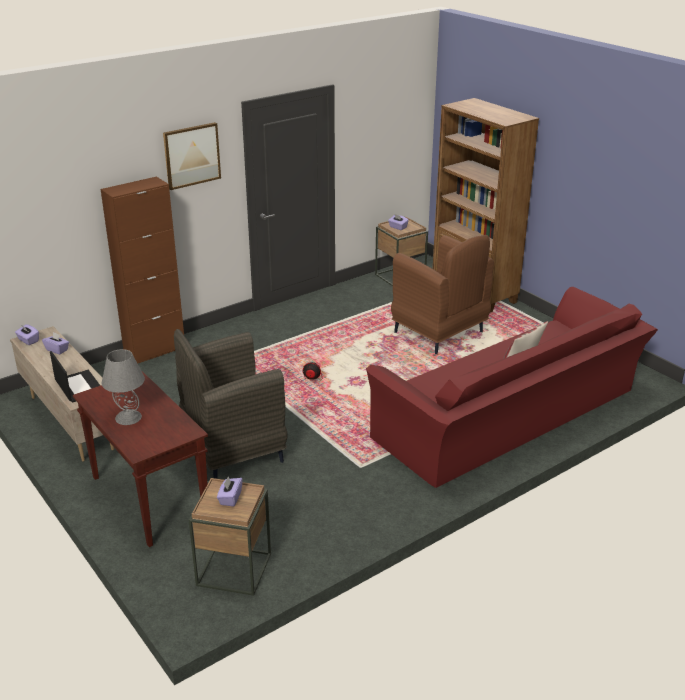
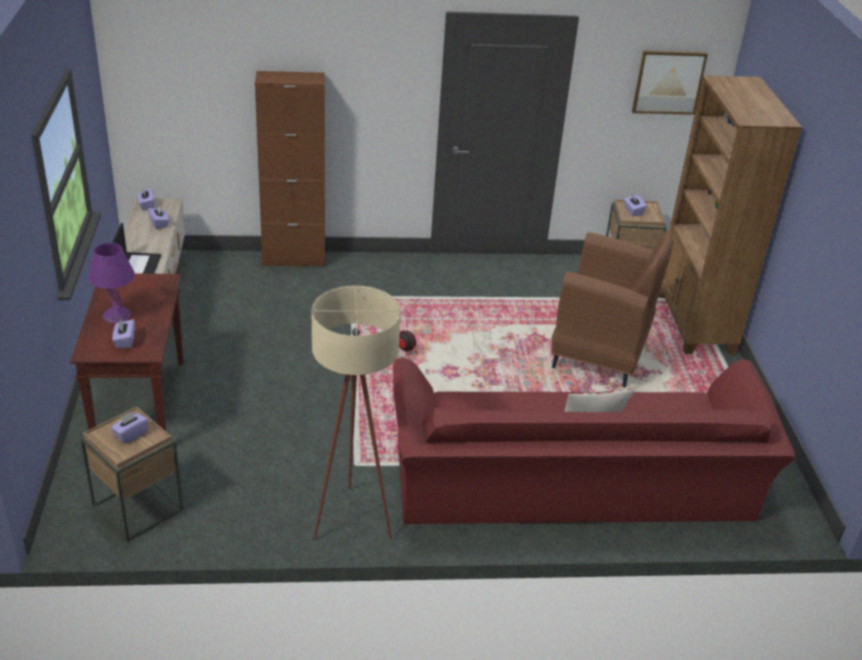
camera: 30 degrees right, 5 degrees up
grey table lamp [101,349,145,425] -> purple table lamp [88,243,135,323]
picture [163,122,221,190] -> picture moved to [632,50,708,115]
grey armchair [174,329,288,479] -> none
brown armchair [391,235,494,354] -> brown armchair turned 60 degrees counterclockwise [551,230,673,388]
none -> purple tissue box [112,318,135,348]
none -> beige floor lamp [311,285,401,540]

